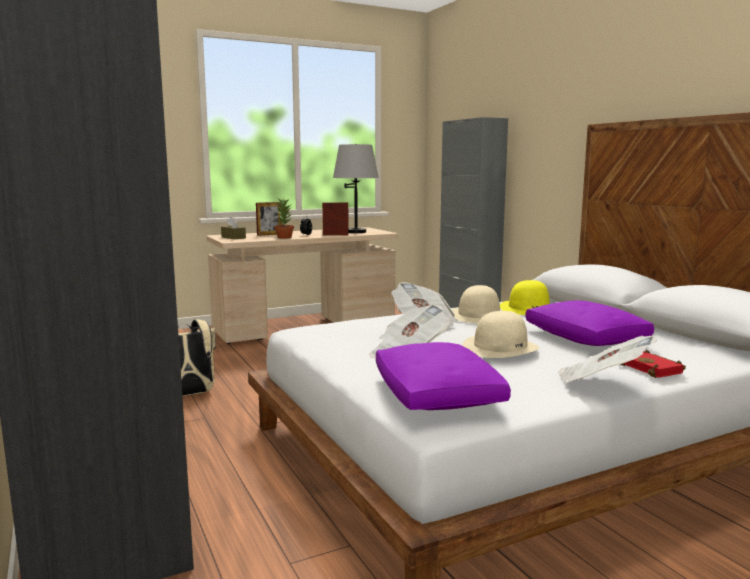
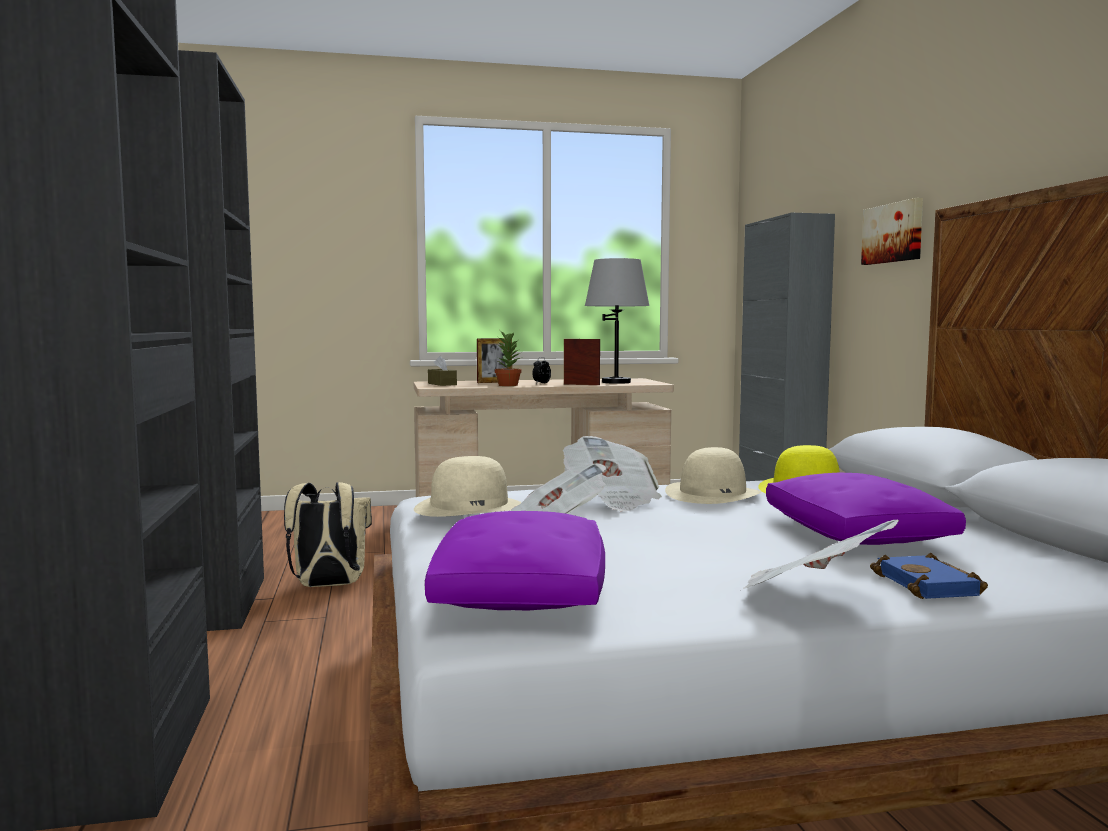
camera: 15 degrees right, 5 degrees down
beige hat [462,311,539,358] -> beige hat moved to [414,456,522,517]
red book [620,350,686,378] -> blue book [870,553,988,599]
none -> picture [861,198,923,265]

